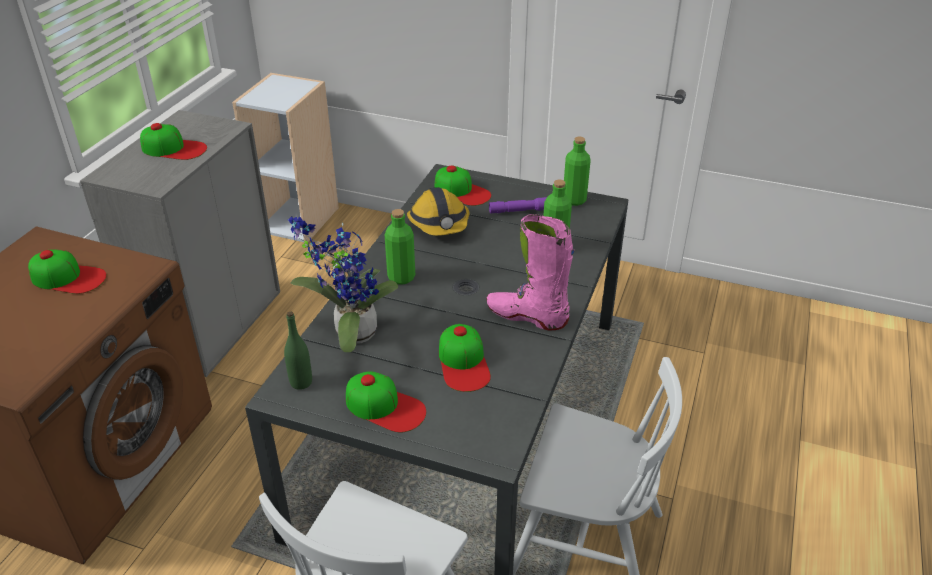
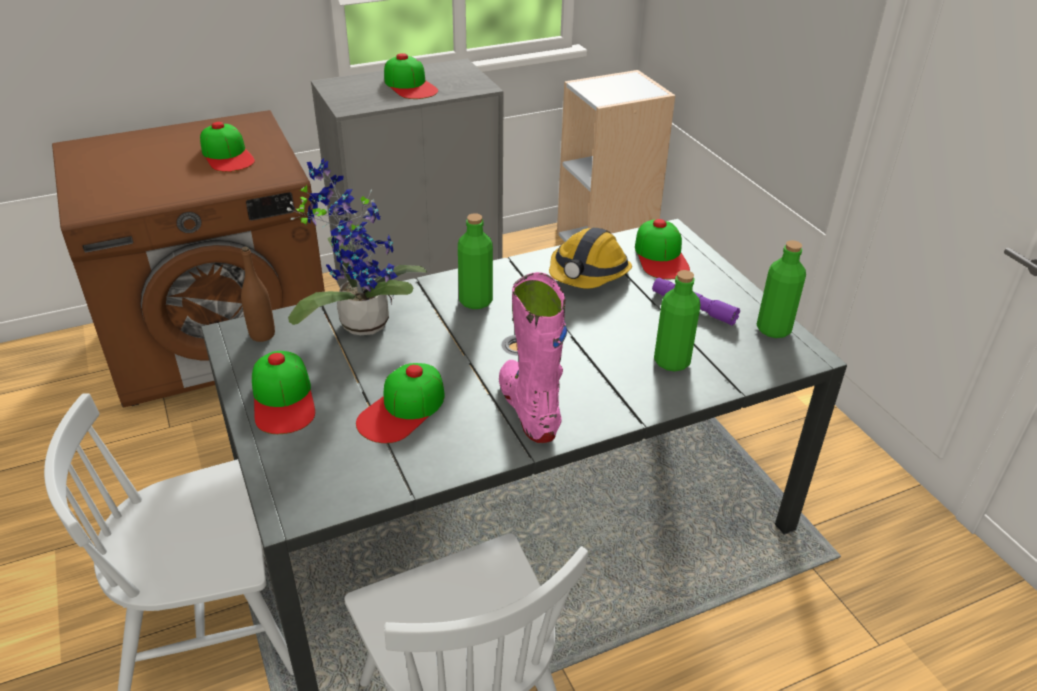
camera: 45 degrees right, 0 degrees up
green bottle [284,312,312,390] -> brown bottle [241,247,275,342]

